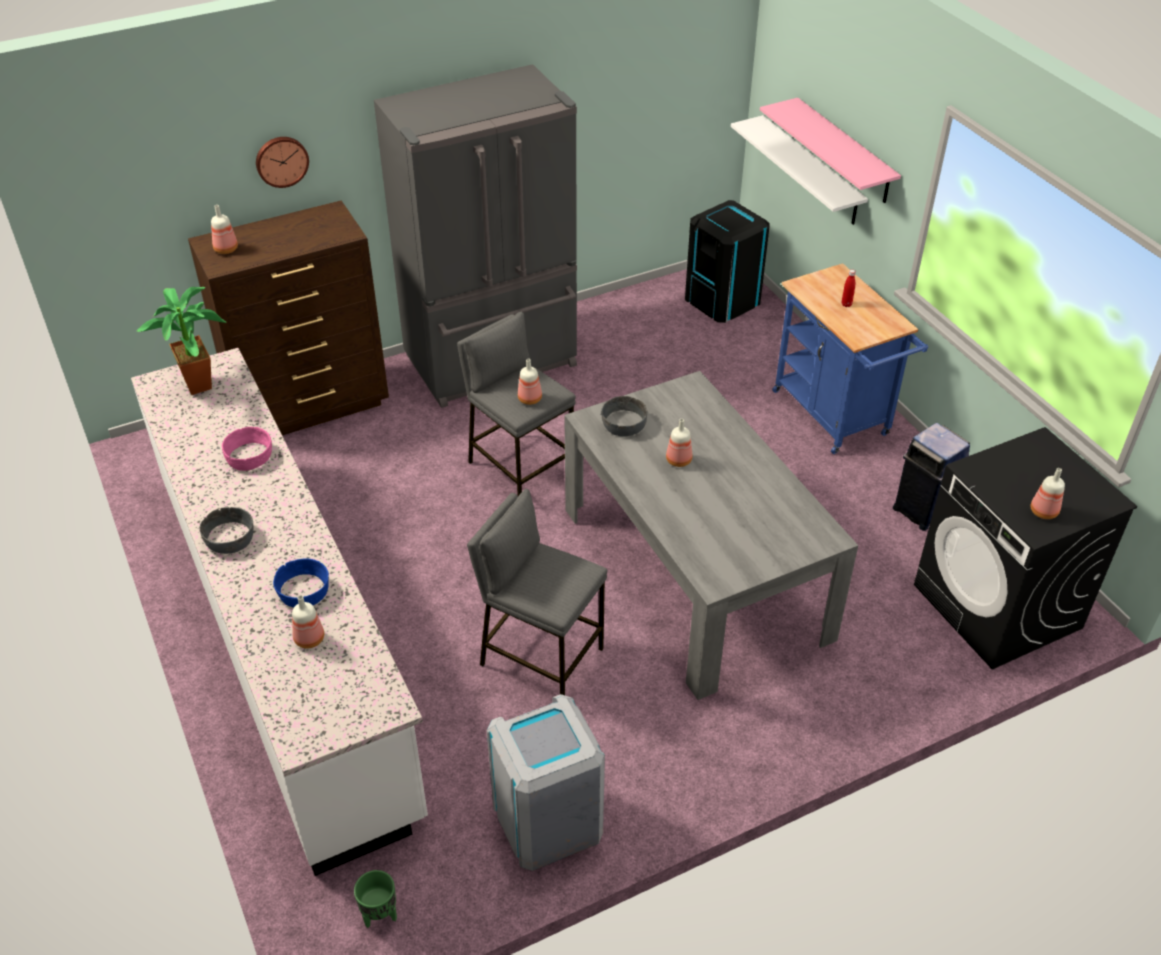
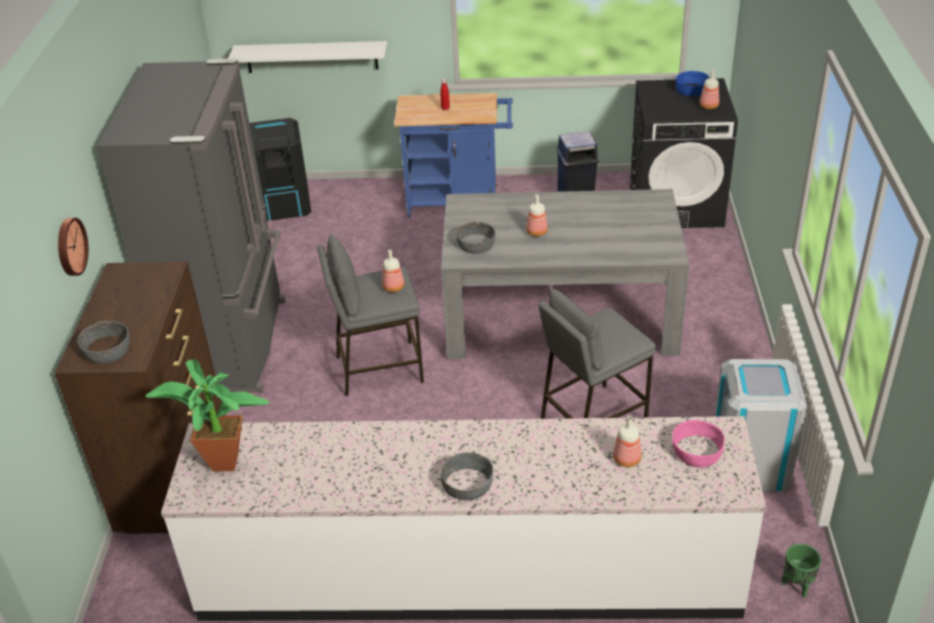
camera: 60 degrees left, 5 degrees down
bottle [211,205,238,254] -> grey bowl [77,320,130,364]
pink bowl [222,427,272,471] -> pink bowl moved to [672,420,725,467]
blue bowl [273,558,329,607] -> blue bowl moved to [676,71,710,96]
pink shelf [760,98,901,203] -> none

